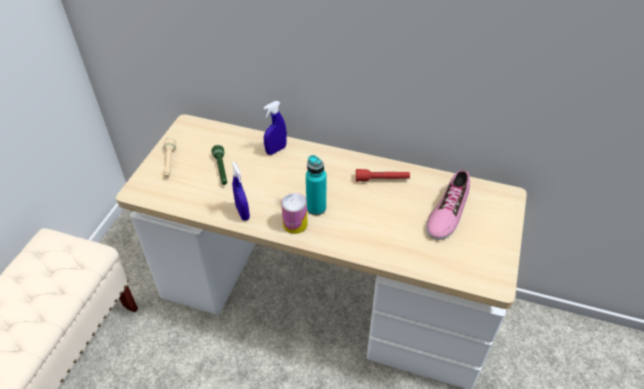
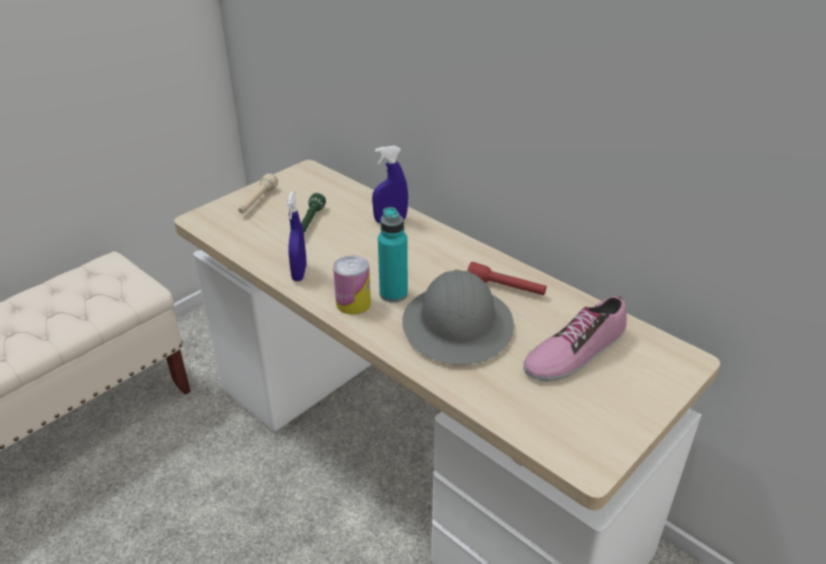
camera: 25 degrees right, 10 degrees down
none -> grey hard hat [402,270,514,365]

